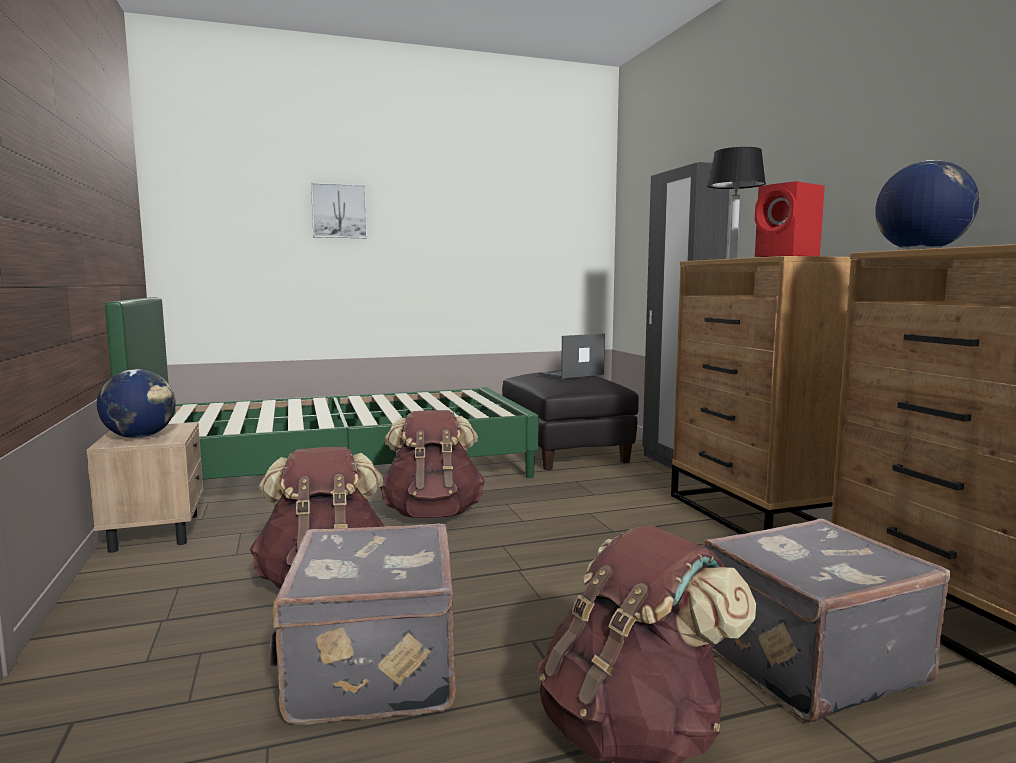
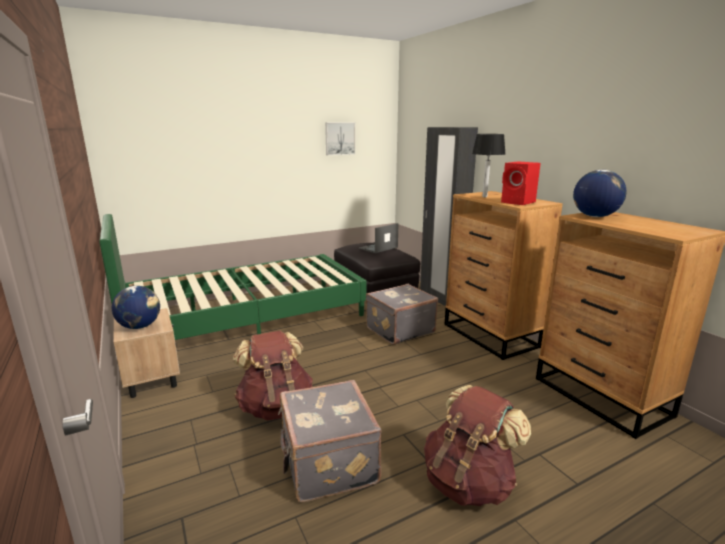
camera: 10 degrees left, 10 degrees up
picture [311,182,367,238] -> picture moved to [325,122,355,155]
brown backpack [380,410,485,518] -> none
grey suitcase [703,518,951,723] -> grey suitcase moved to [366,284,438,345]

